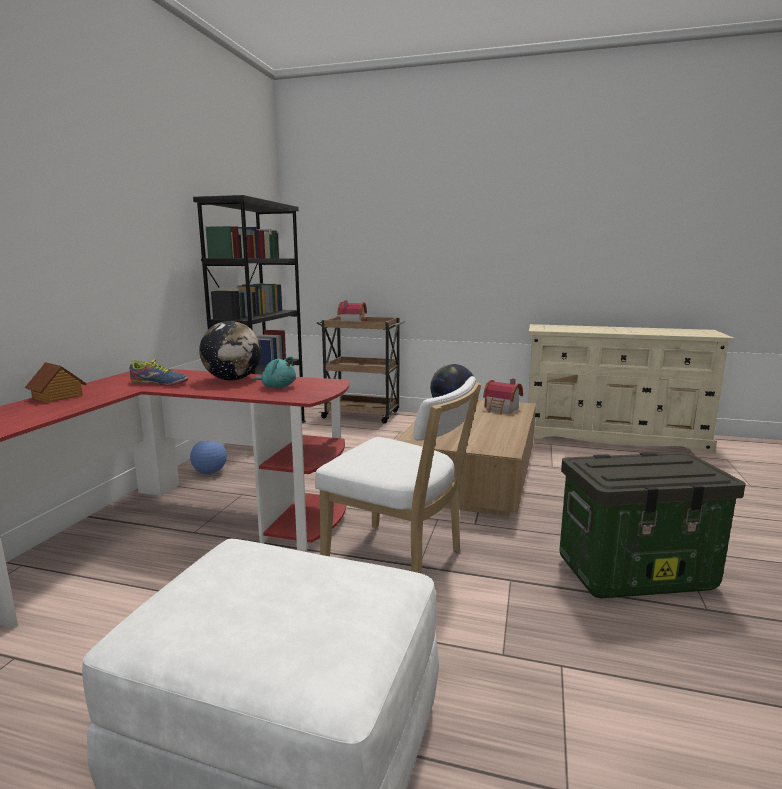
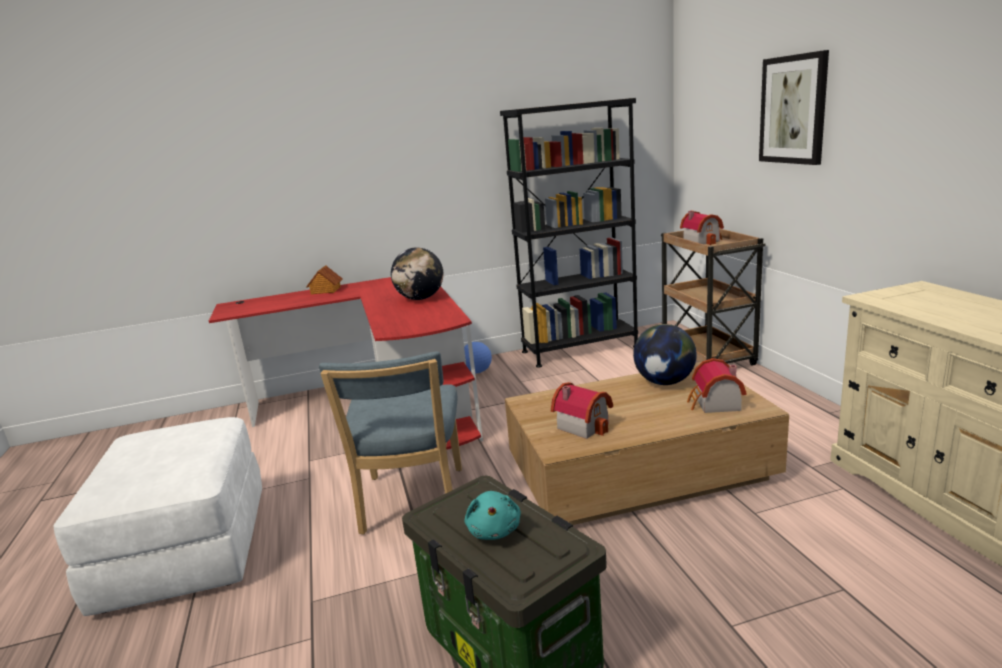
camera: 60 degrees right, 5 degrees up
shoe [129,359,188,386] -> none
turquoise plush toy [254,356,296,388] -> turquoise plush toy moved to [465,491,521,540]
white chair [315,376,481,574] -> blue chair [319,352,462,535]
none -> toy house [551,382,613,439]
none -> picture [759,50,829,165]

